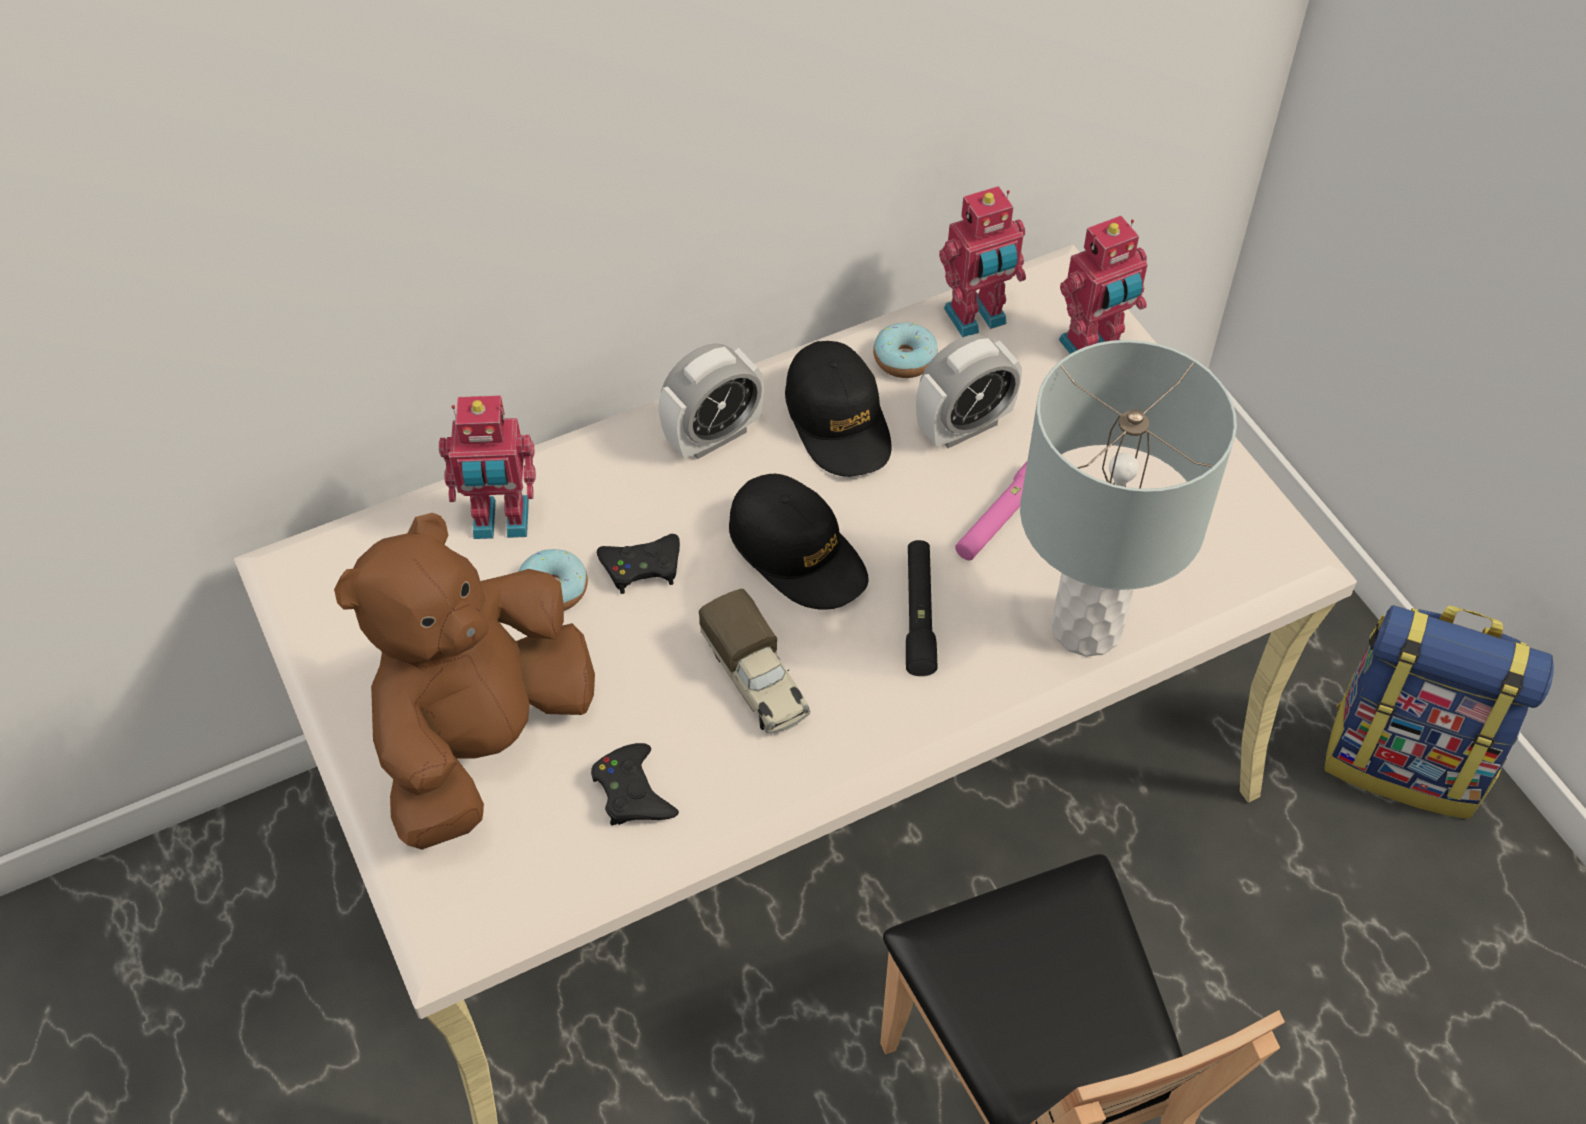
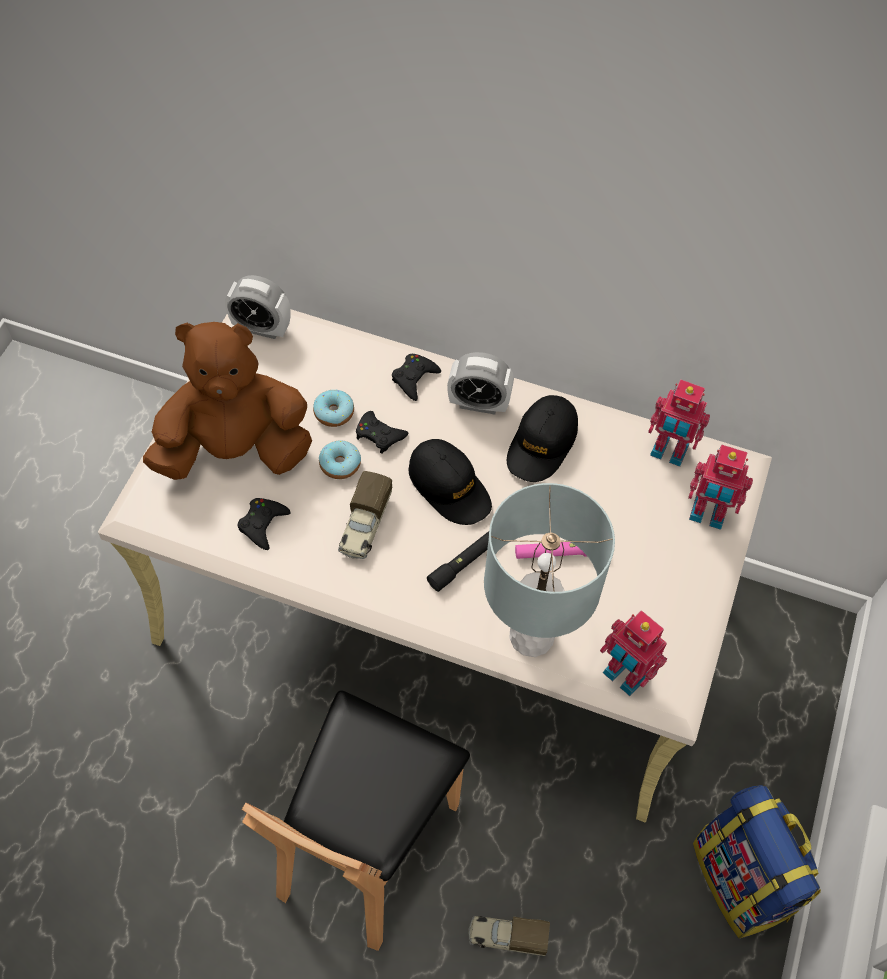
camera: 45 degrees right, 5 degrees up
toy robot [439,395,536,539] -> toy robot moved to [600,610,667,696]
black cap [729,474,869,610] -> black cap turned 45 degrees counterclockwise [409,439,492,525]
donut [873,322,938,378] -> donut moved to [319,440,361,479]
alarm clock [916,334,1022,448] -> alarm clock moved to [225,275,291,339]
none -> black game controller [392,354,441,401]
none -> toy truck [468,916,550,956]

